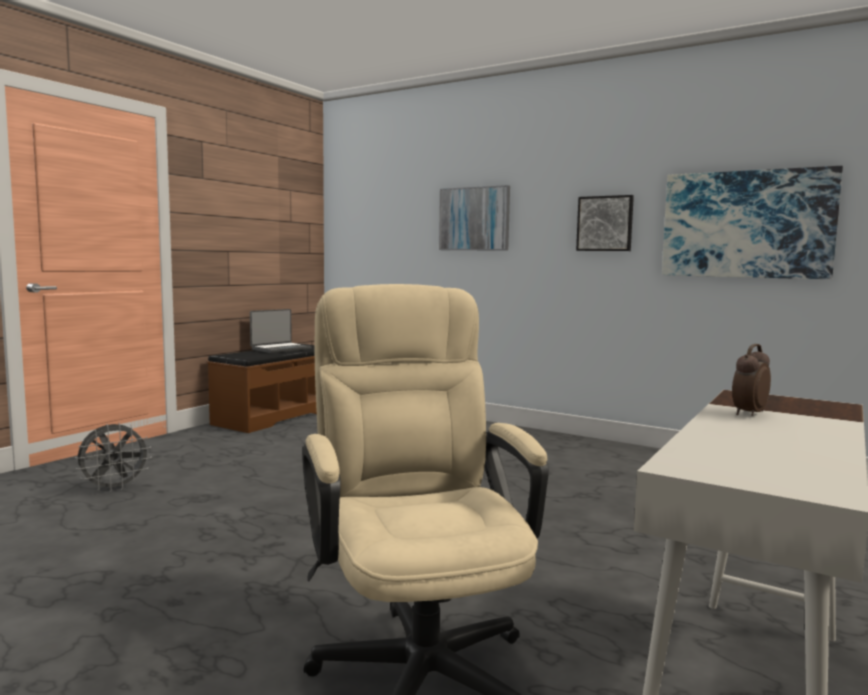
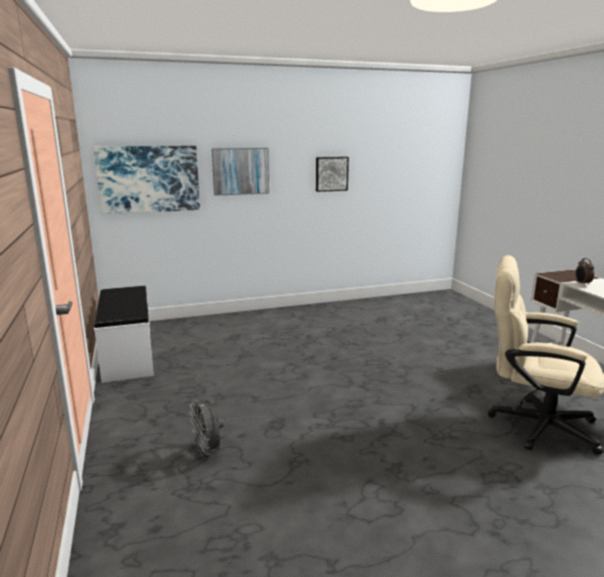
camera: 50 degrees left, 10 degrees up
grey fan [75,422,152,492] -> grey fan turned 150 degrees clockwise [190,399,224,459]
brown bench [208,344,317,433] -> white bench [94,286,154,383]
laptop [250,309,312,353] -> none
picture [662,166,843,279] -> picture moved to [94,146,200,214]

